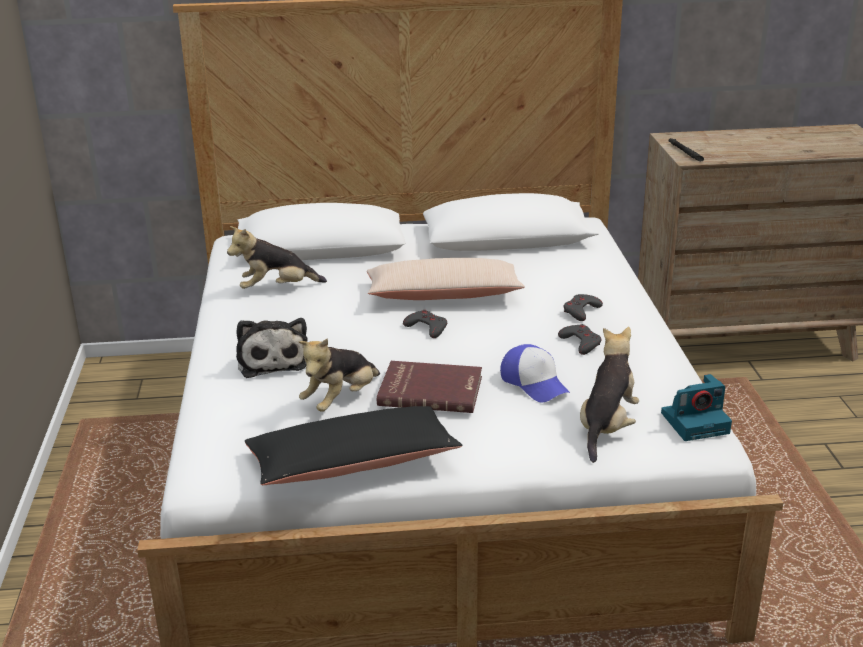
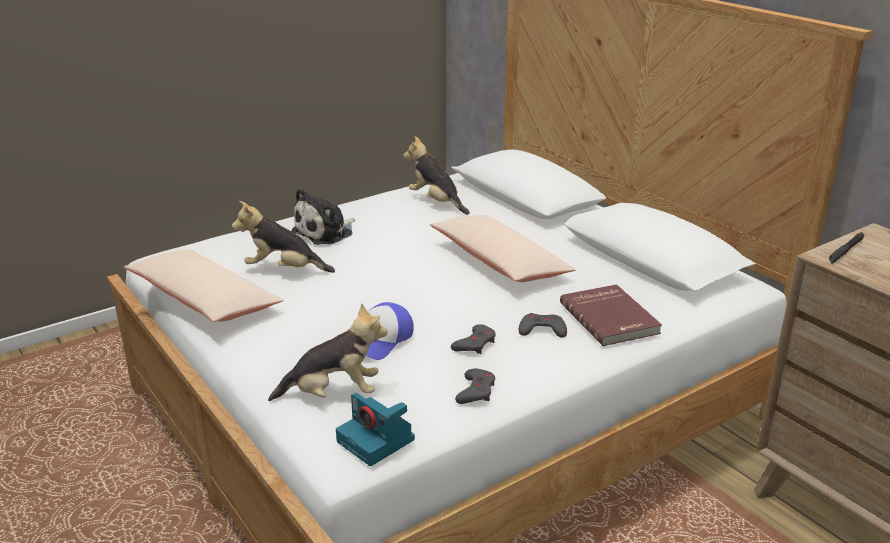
camera: 60 degrees right, 0 degrees up
black pillow [245,406,463,485] -> beige pillow [124,250,284,322]
red book [377,361,482,413] -> red book moved to [560,284,662,346]
grey game controller [403,310,447,338] -> grey game controller moved to [455,369,495,404]

